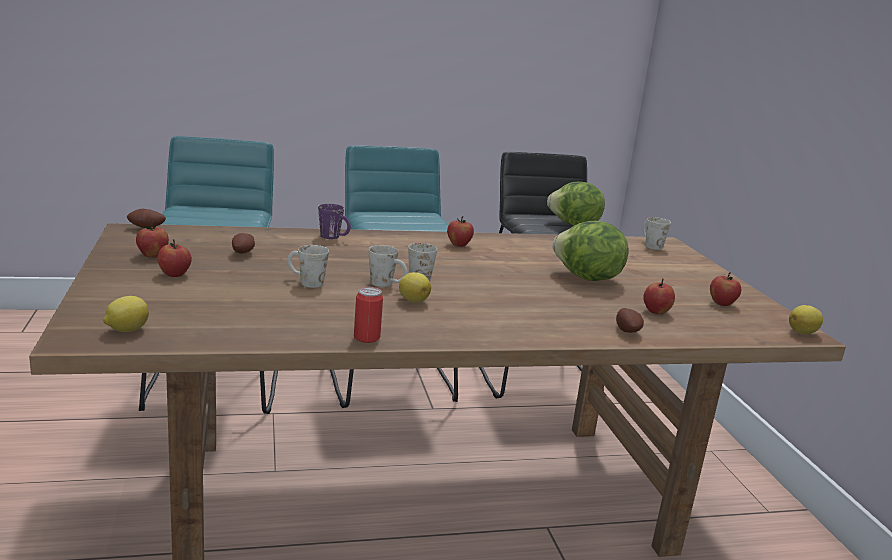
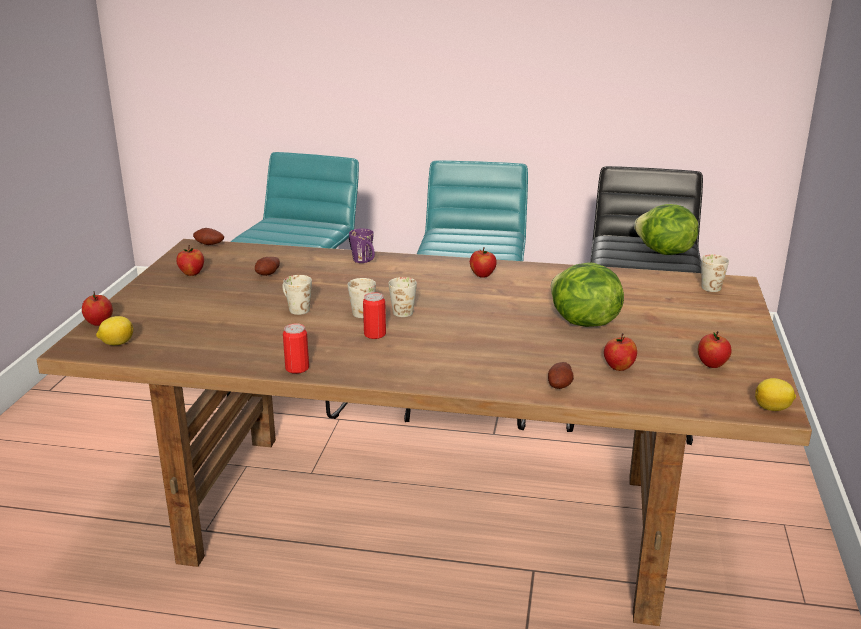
camera: 25 degrees right, 5 degrees up
apple [158,239,192,277] -> apple moved to [82,291,113,326]
lemon [399,272,431,303] -> can [363,292,386,339]

